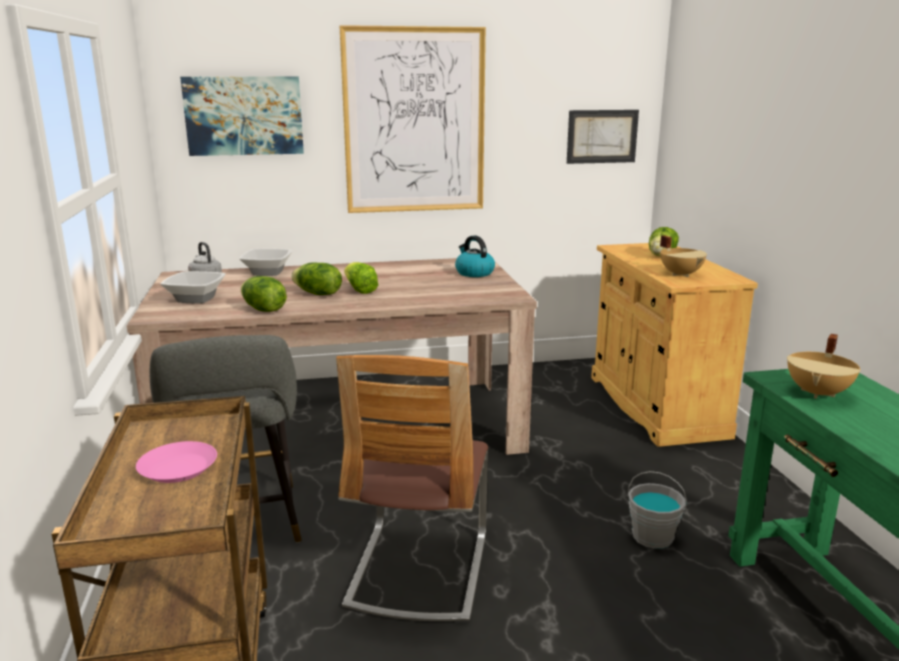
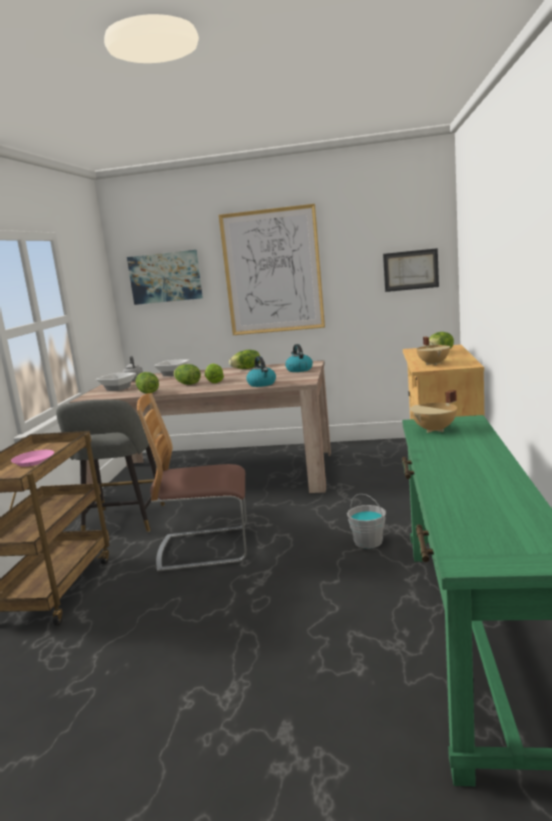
camera: 20 degrees right, 5 degrees down
chair [336,355,488,623] -> chair turned 60 degrees clockwise [137,393,247,573]
none -> lettuce [229,350,260,369]
none -> kettle [246,356,276,387]

